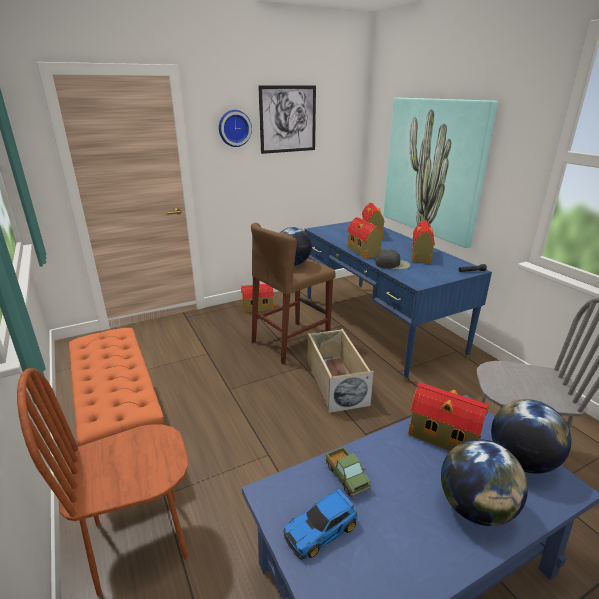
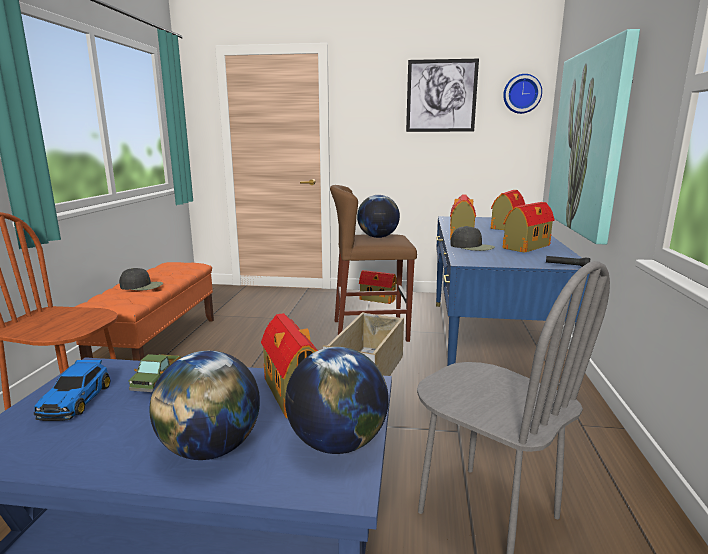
camera: 35 degrees right, 10 degrees down
wall clock [219,110,252,147] -> wall clock moved to [503,74,542,114]
toy car [284,488,358,560] -> toy car turned 90 degrees counterclockwise [34,360,111,421]
none -> black cap [119,268,163,290]

